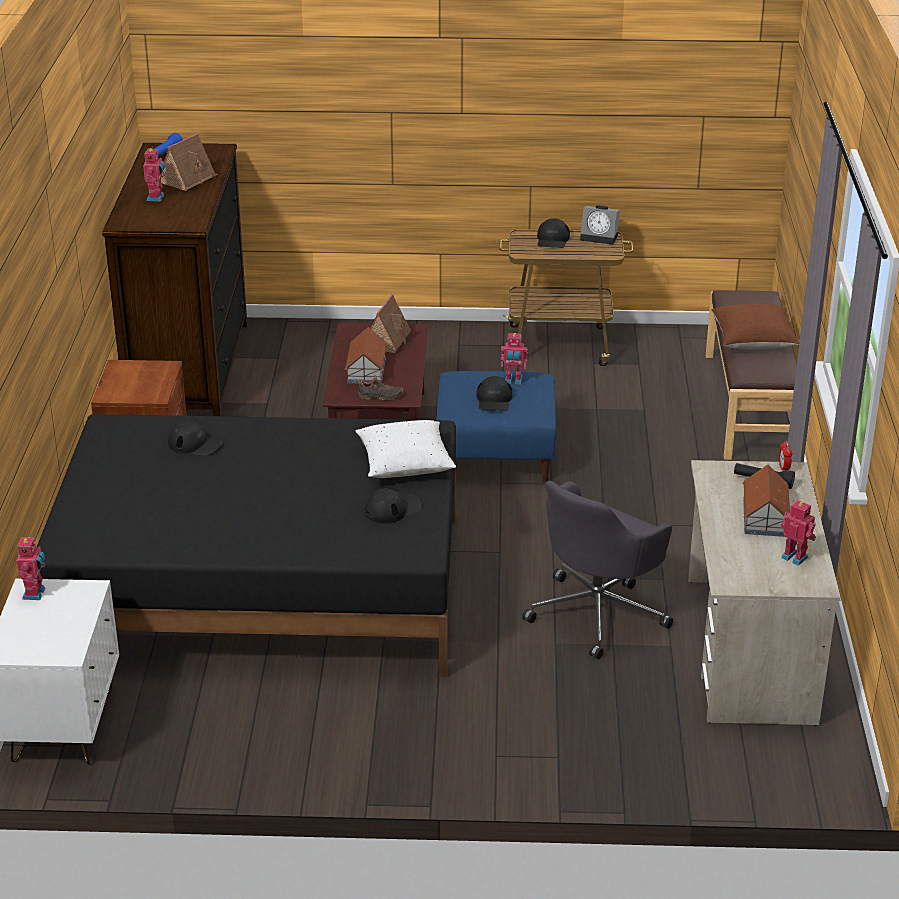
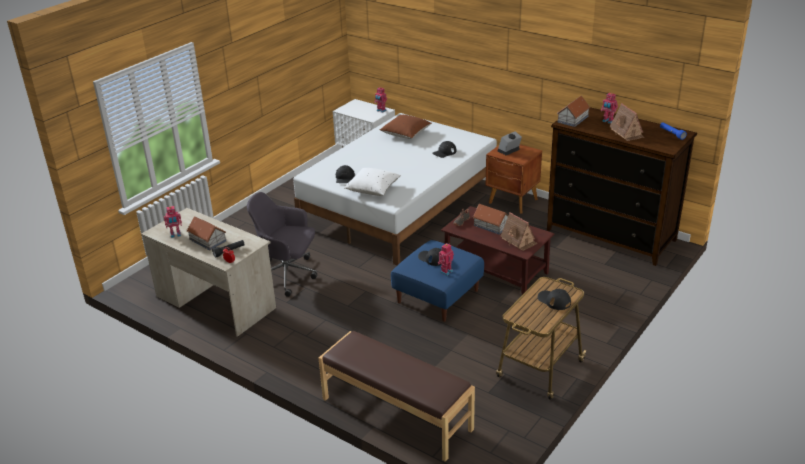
camera: 125 degrees right, 0 degrees up
black bed [37,414,456,678] -> white bed [293,113,497,265]
grey office chair [522,481,673,659] -> grey office chair turned 60 degrees counterclockwise [247,192,317,297]
alarm clock [580,205,620,245] -> alarm clock moved to [498,131,522,155]
brown pillow [711,304,799,349] -> brown pillow moved to [380,115,432,139]
none -> toy house [557,96,590,127]

